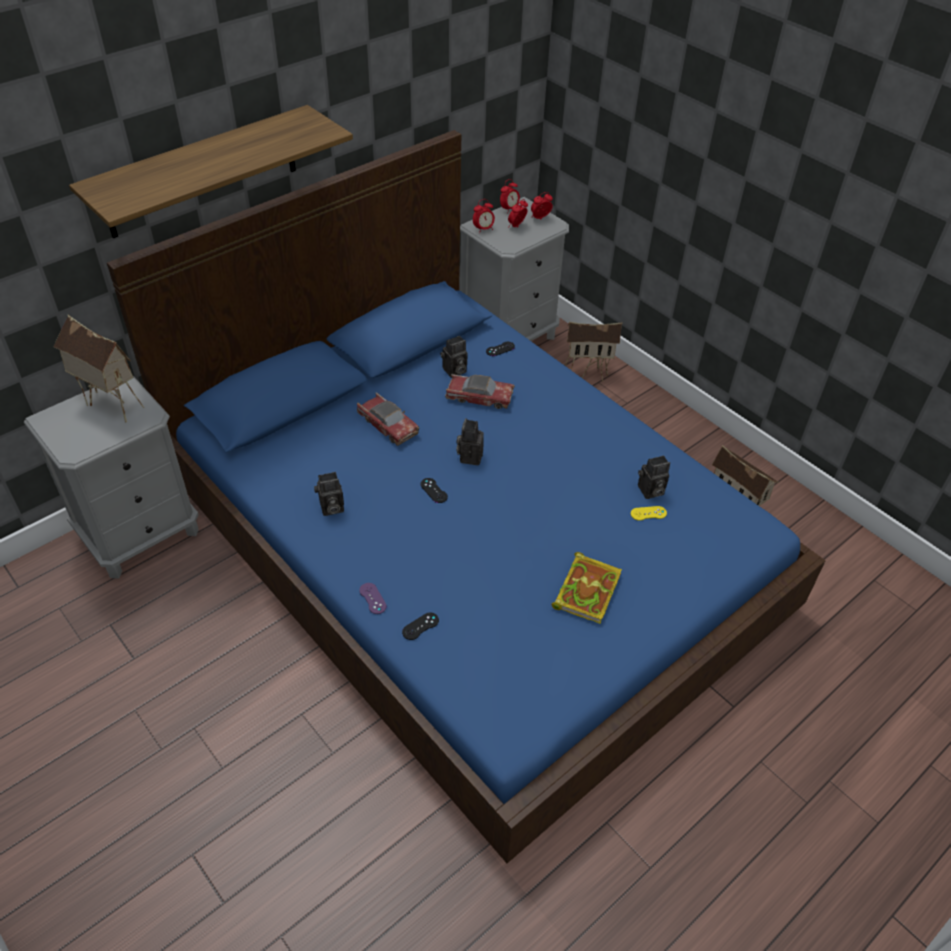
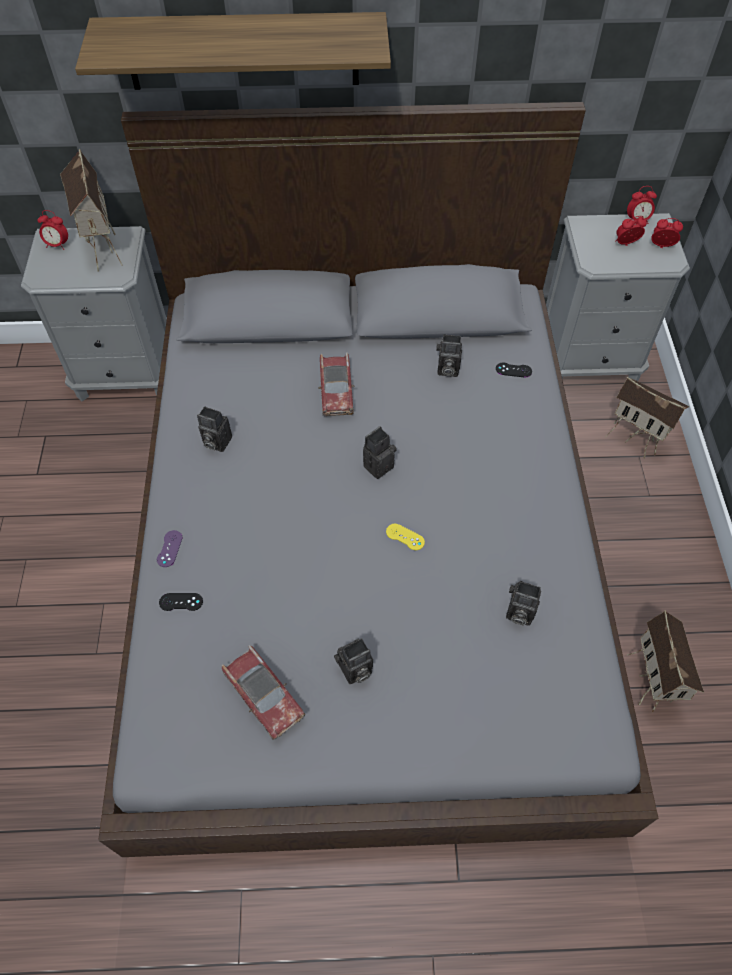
camera: 40 degrees right, 10 degrees up
blue bed [107,130,826,863] -> grey bed [98,102,658,857]
black game controller [421,478,448,503] -> none
toy car [445,374,515,409] -> toy car moved to [222,645,305,740]
alarm clock [473,199,495,233] -> alarm clock moved to [37,210,68,250]
book [552,552,622,624] -> camera [334,638,373,684]
yellow game controller [631,506,667,521] -> yellow game controller moved to [386,524,425,550]

